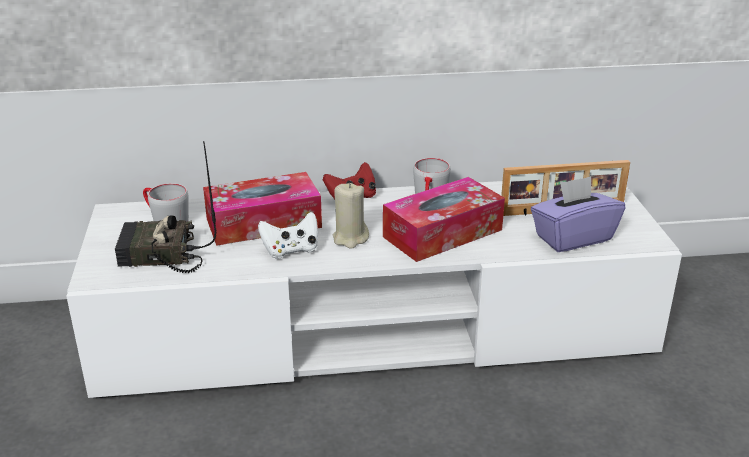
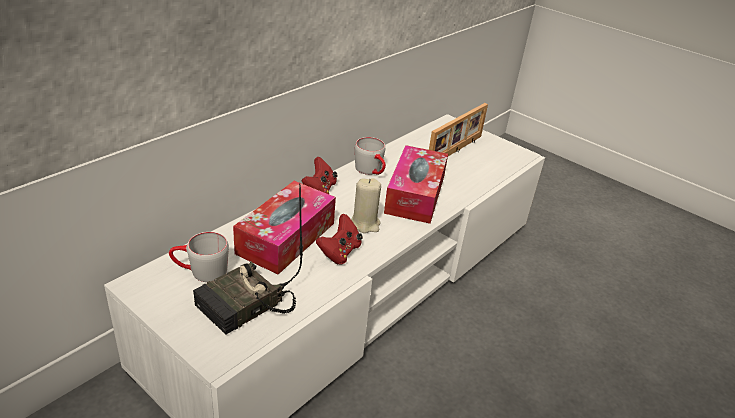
camera: 45 degrees left, 5 degrees up
white game controller [258,212,318,259] -> red game controller [316,213,363,265]
purple tissue box [531,176,626,252] -> none

